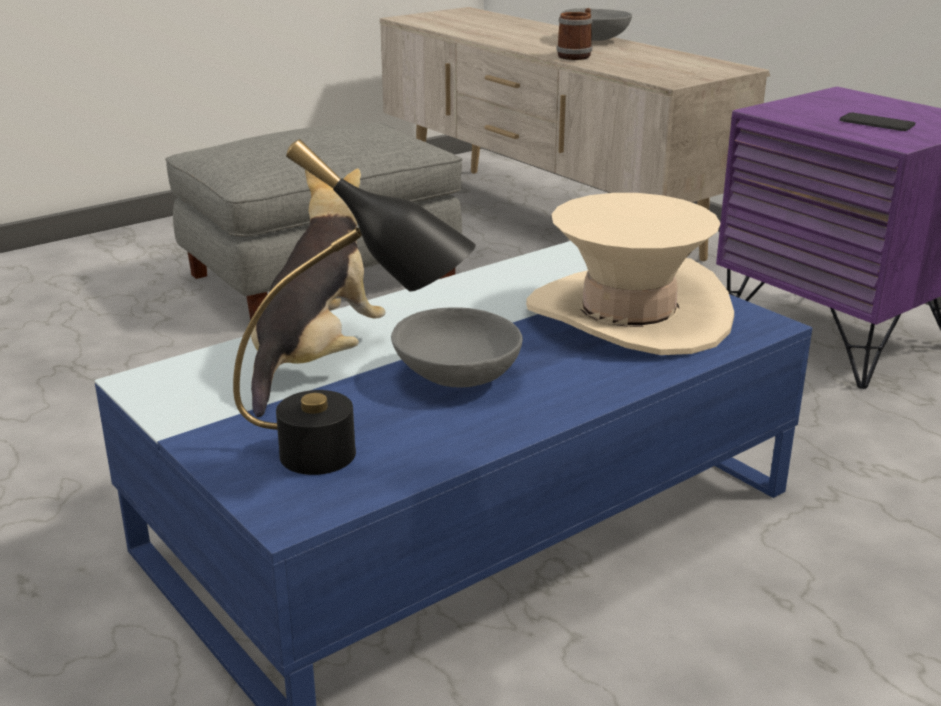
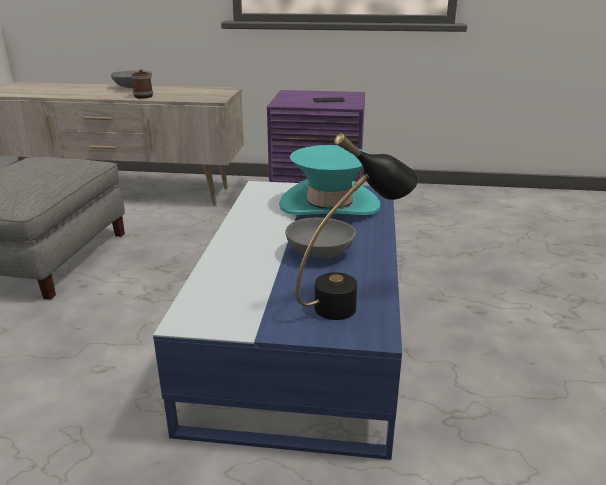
camera: 45 degrees left, 0 degrees up
plush toy [251,168,386,417] -> none
beige hat [526,193,734,355] -> turquoise hat [279,145,380,215]

